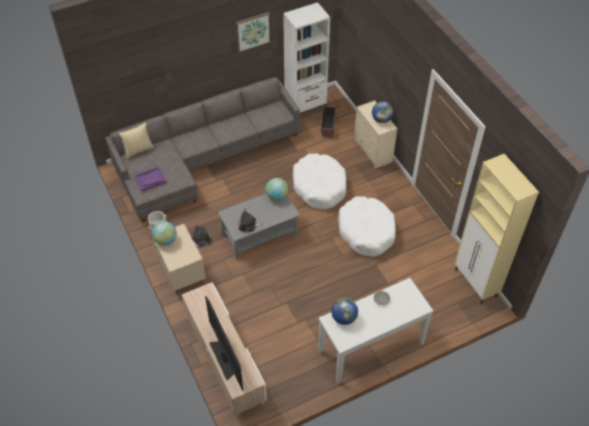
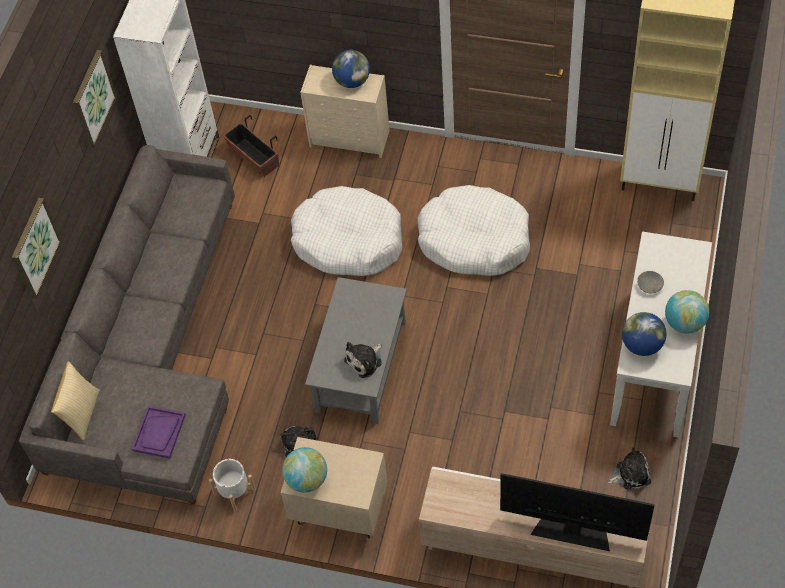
camera: 45 degrees left, 5 degrees up
globe [265,178,288,201] -> globe moved to [665,290,709,334]
none -> picture [12,198,62,299]
none -> plush toy [608,448,651,490]

